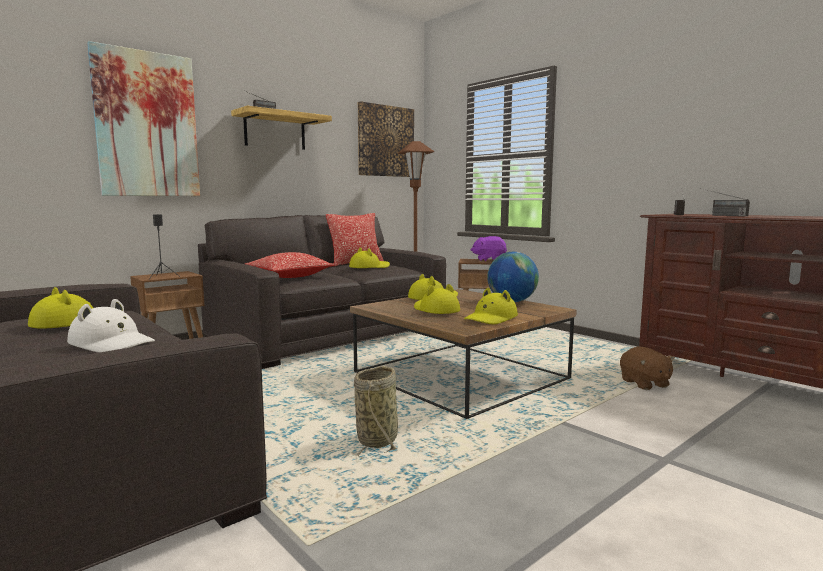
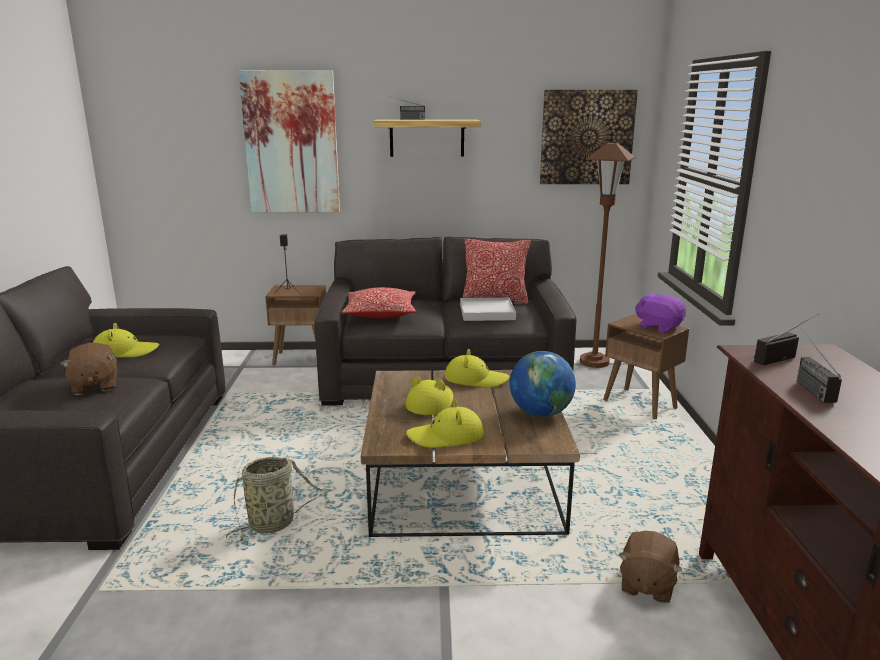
camera: 40 degrees right, 10 degrees up
white hat [67,299,155,353] -> brown plush toy [60,343,117,395]
yellow hat [349,247,390,268] -> white tray [460,298,516,321]

